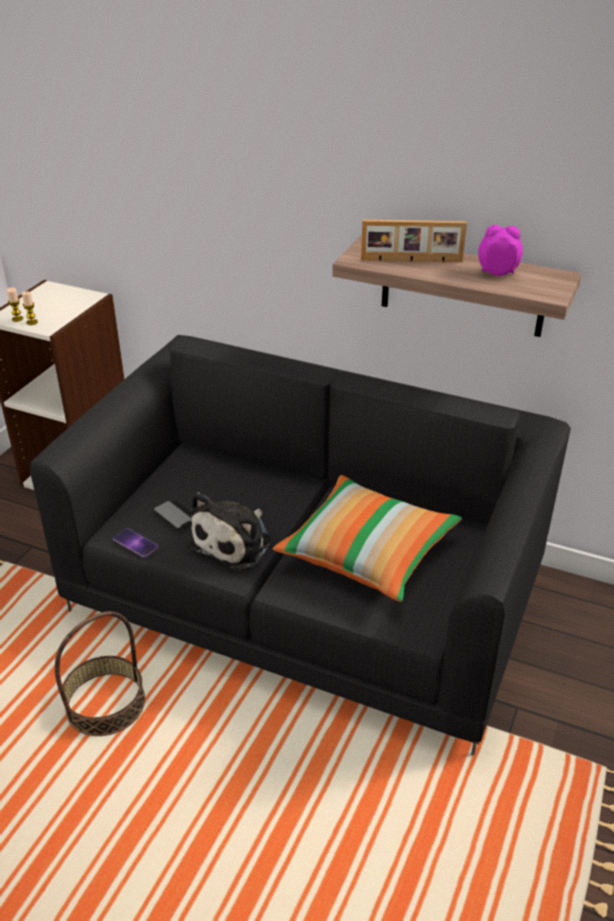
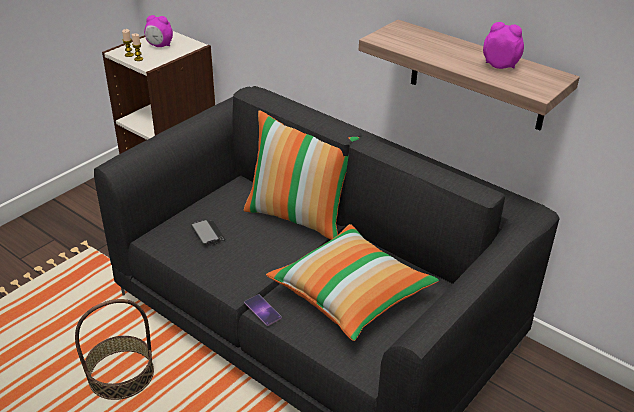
camera: 15 degrees right, 0 degrees up
phone [113,528,159,558] -> phone moved to [244,295,282,326]
plush toy [189,492,272,570] -> none
picture frame [361,220,467,263] -> none
none -> alarm clock [144,15,173,47]
none -> pillow [244,110,359,240]

